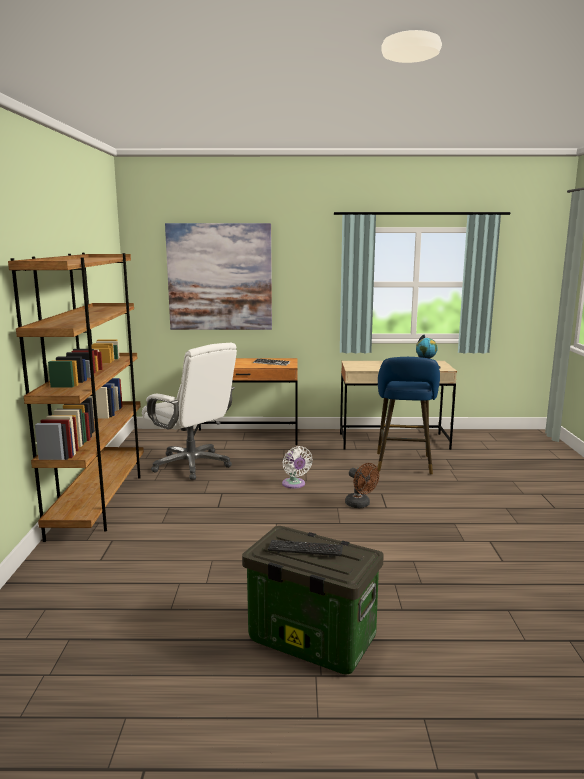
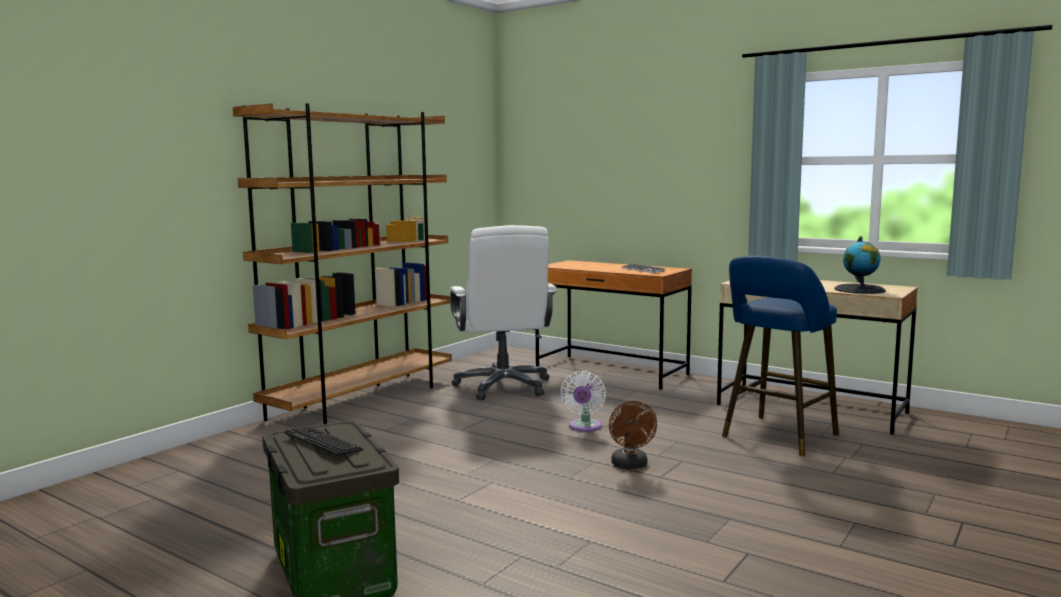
camera: 35 degrees right, 5 degrees down
picture [165,223,272,330] -> none

